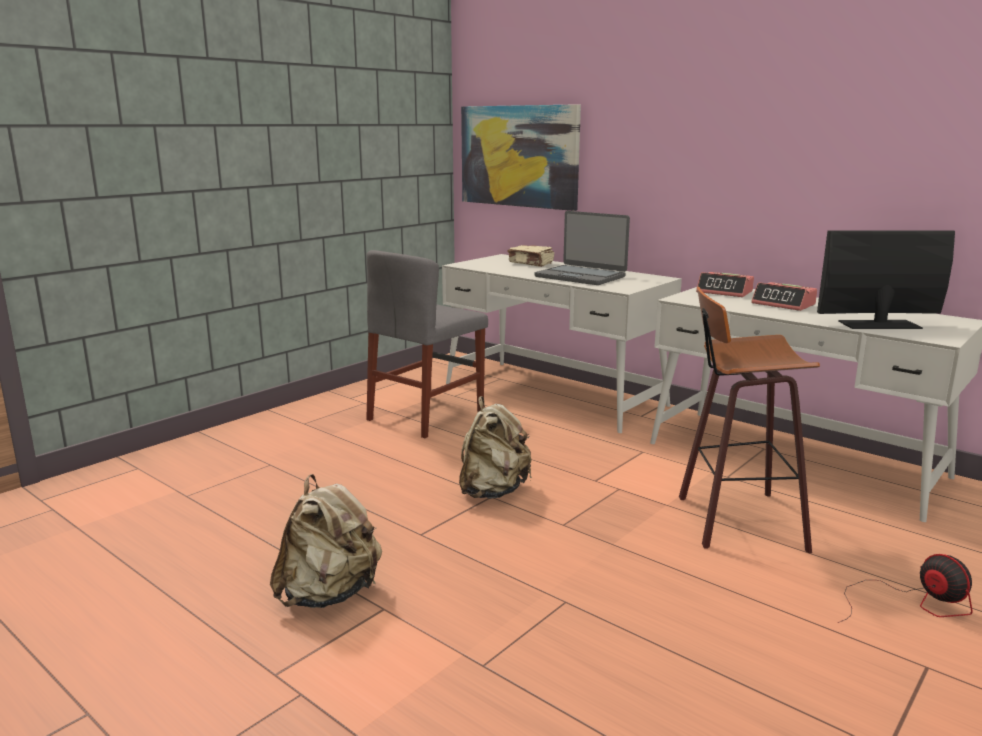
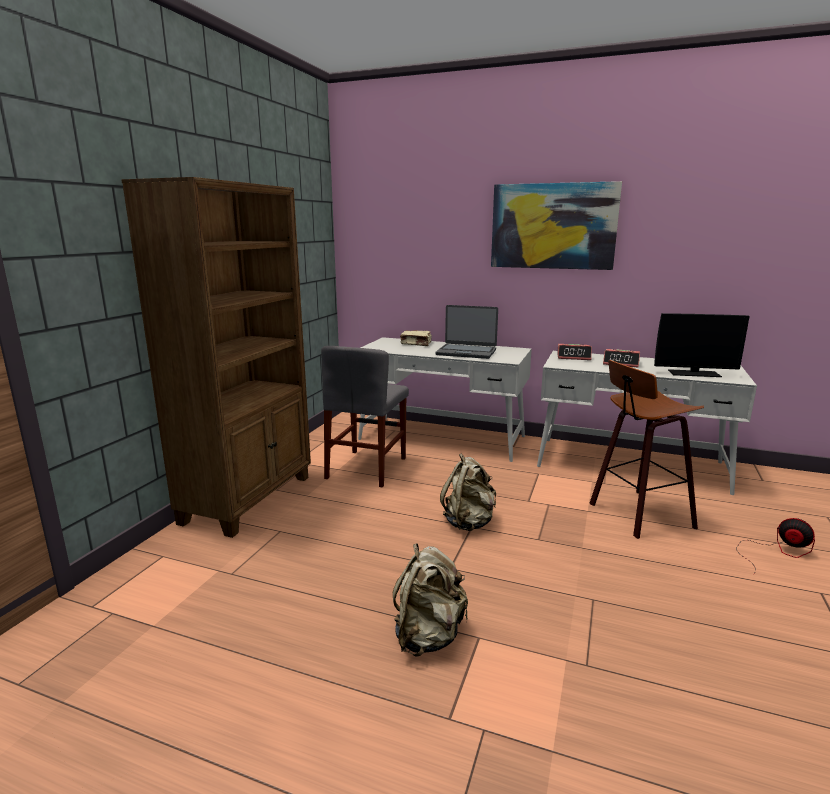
camera: 20 degrees left, 0 degrees up
picture [461,104,581,211] -> picture moved to [491,181,622,270]
monitor [817,230,955,329] -> monitor turned 150 degrees counterclockwise [654,313,750,377]
none -> brown bookcase [121,177,311,538]

